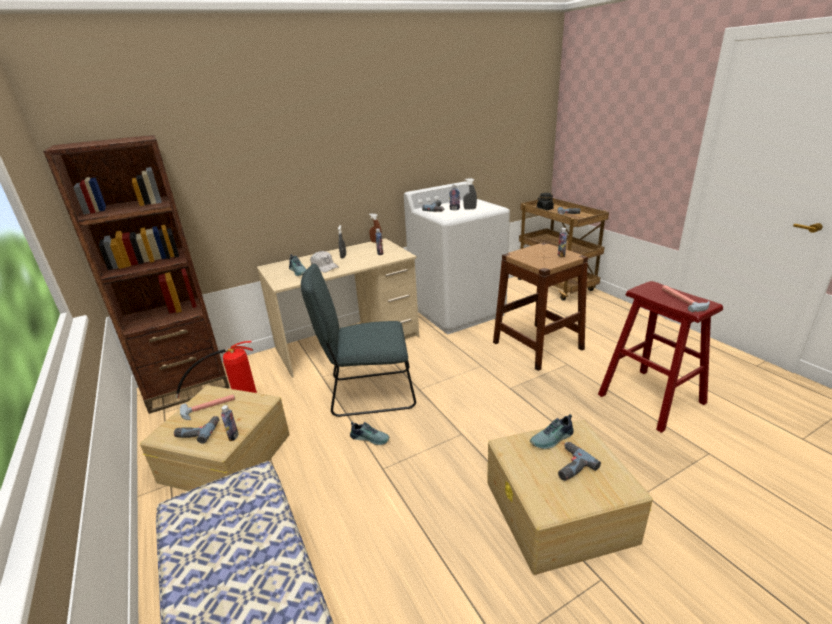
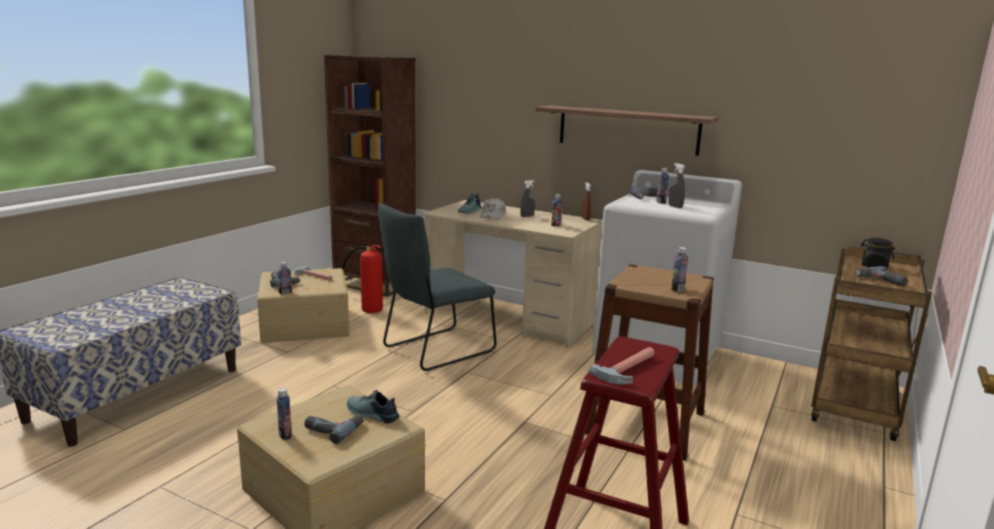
camera: 55 degrees right, 10 degrees down
grey chair [301,264,416,417] -> grey chair turned 90 degrees counterclockwise [378,203,497,371]
shoe [350,421,390,445] -> none
none -> bottle [277,388,292,440]
none -> shelf [535,105,719,156]

